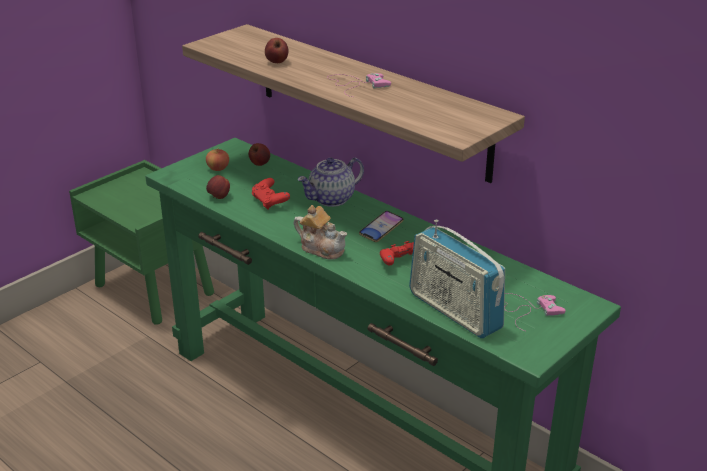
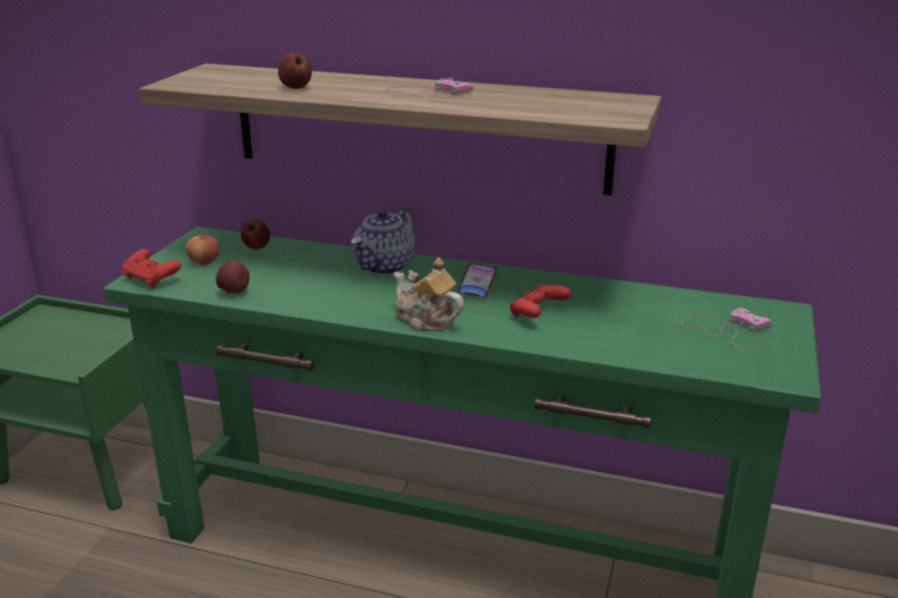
camera: 25 degrees left, 5 degrees down
red game controller [252,178,290,210] -> red game controller moved to [122,249,181,288]
teapot [294,205,347,260] -> teapot turned 150 degrees counterclockwise [394,258,464,331]
radio [409,220,505,338] -> none

